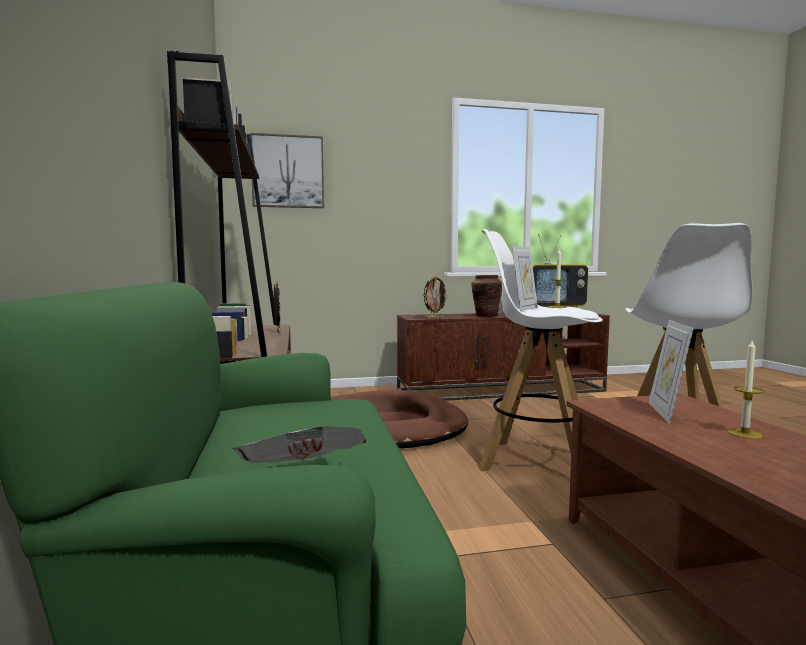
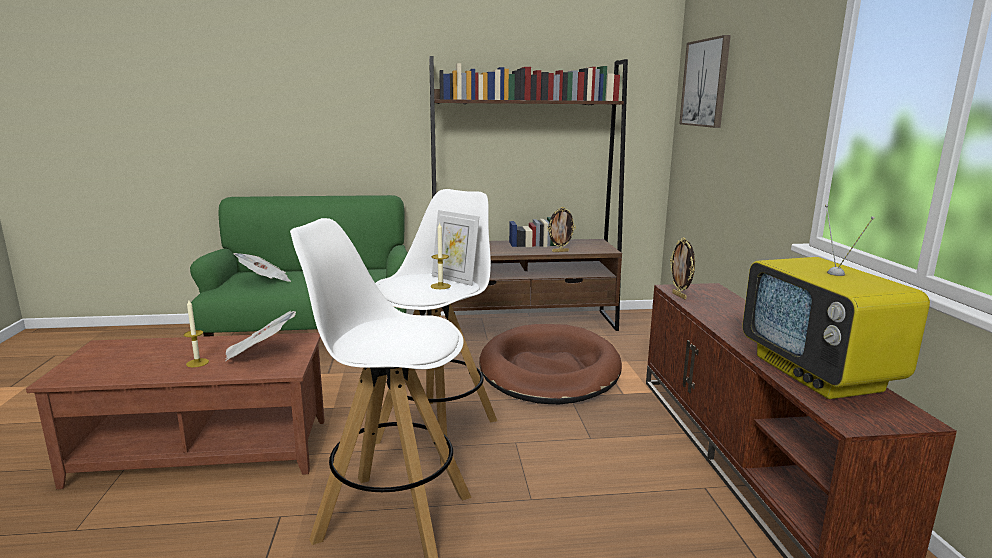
camera: 95 degrees right, 10 degrees up
brown vase [471,275,502,317] -> none
picture frame [649,320,694,423] -> newspaper [225,311,296,361]

